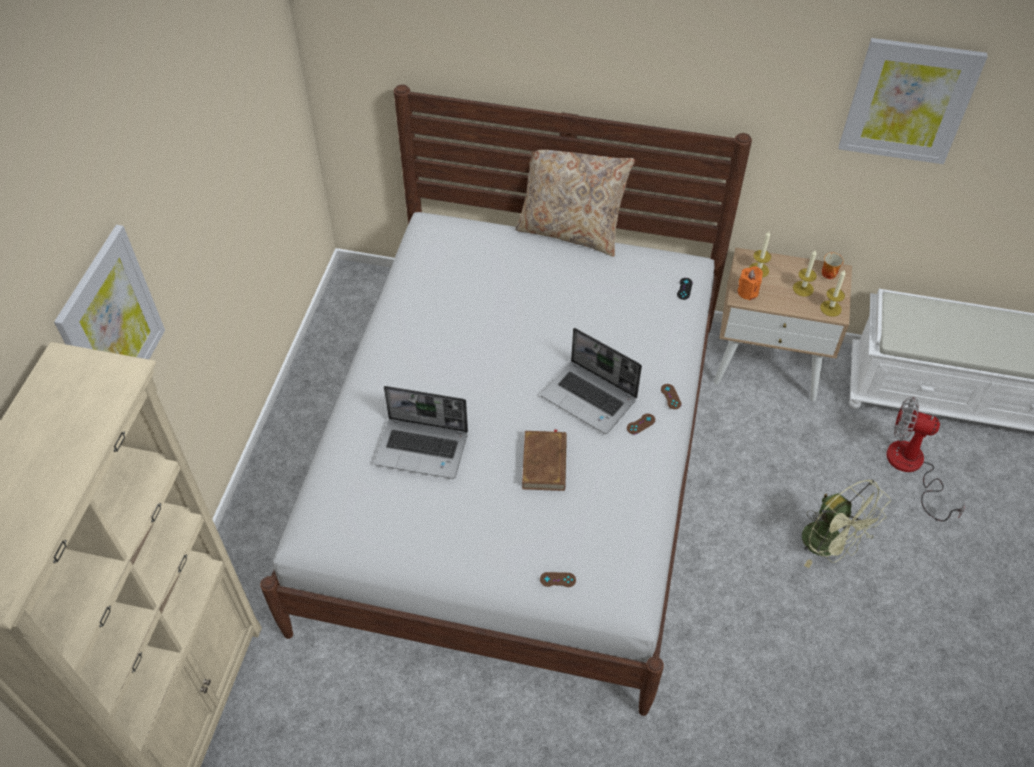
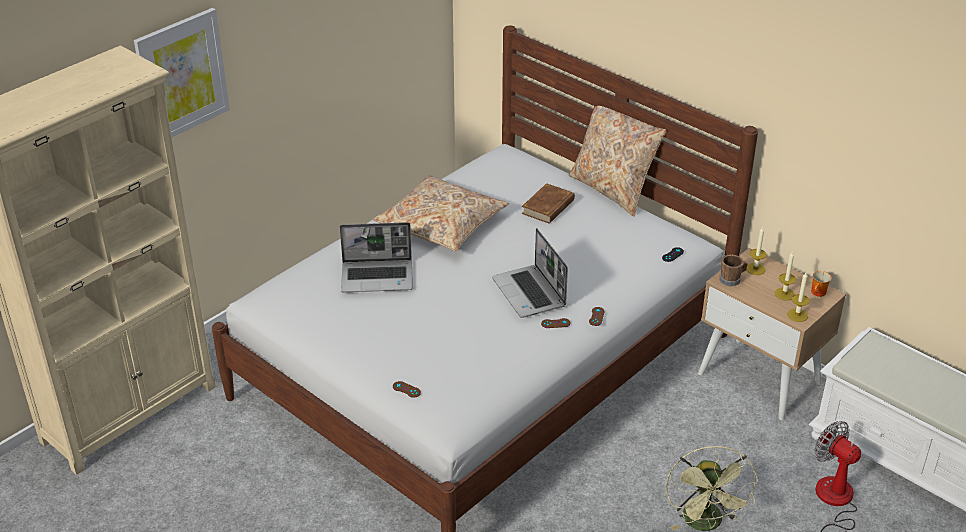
camera: 30 degrees right, 15 degrees down
laptop [374,386,468,479] -> laptop turned 45 degrees counterclockwise [340,222,413,292]
brown book [522,429,567,491] -> brown book moved to [522,183,575,224]
orange candle [738,266,763,300] -> brown mug [719,255,748,286]
picture [839,38,987,164] -> none
none -> beige pillow [373,175,509,251]

